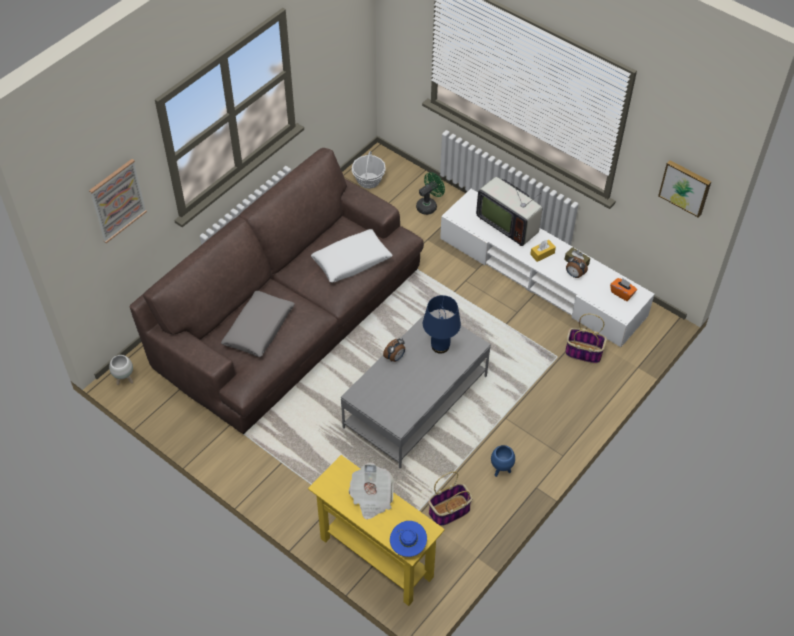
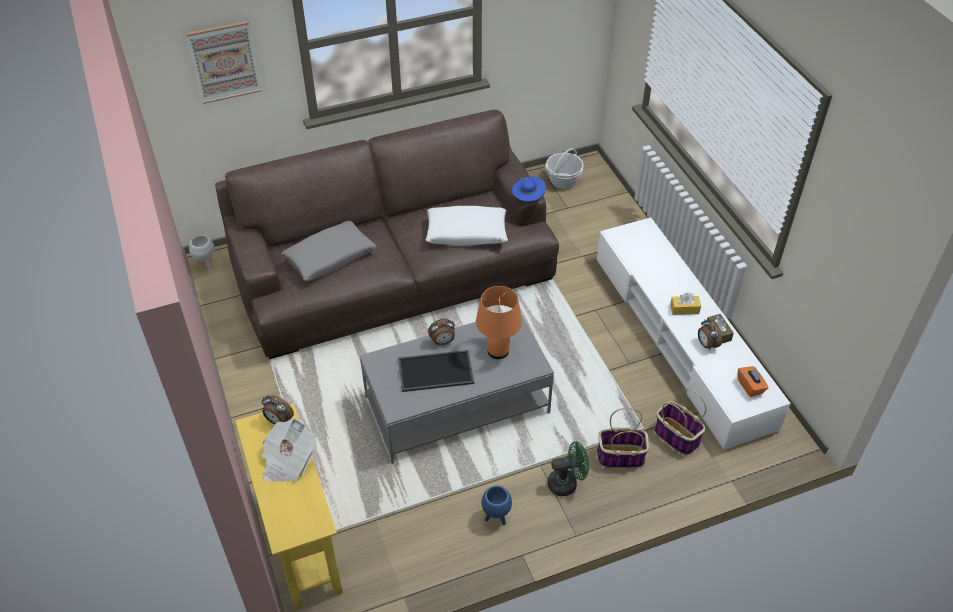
camera: 30 degrees right, 5 degrees down
blue hat [390,521,427,557] -> blue hat moved to [512,177,546,202]
green fan [416,172,445,215] -> green fan moved to [548,441,589,496]
blue table lamp [423,295,461,354] -> orange table lamp [476,286,522,359]
basket [428,472,473,526] -> basket moved to [597,408,649,468]
television [476,175,542,246] -> none
picture [658,160,711,218] -> none
none -> alarm clock [261,395,294,425]
none -> tray [398,350,474,392]

